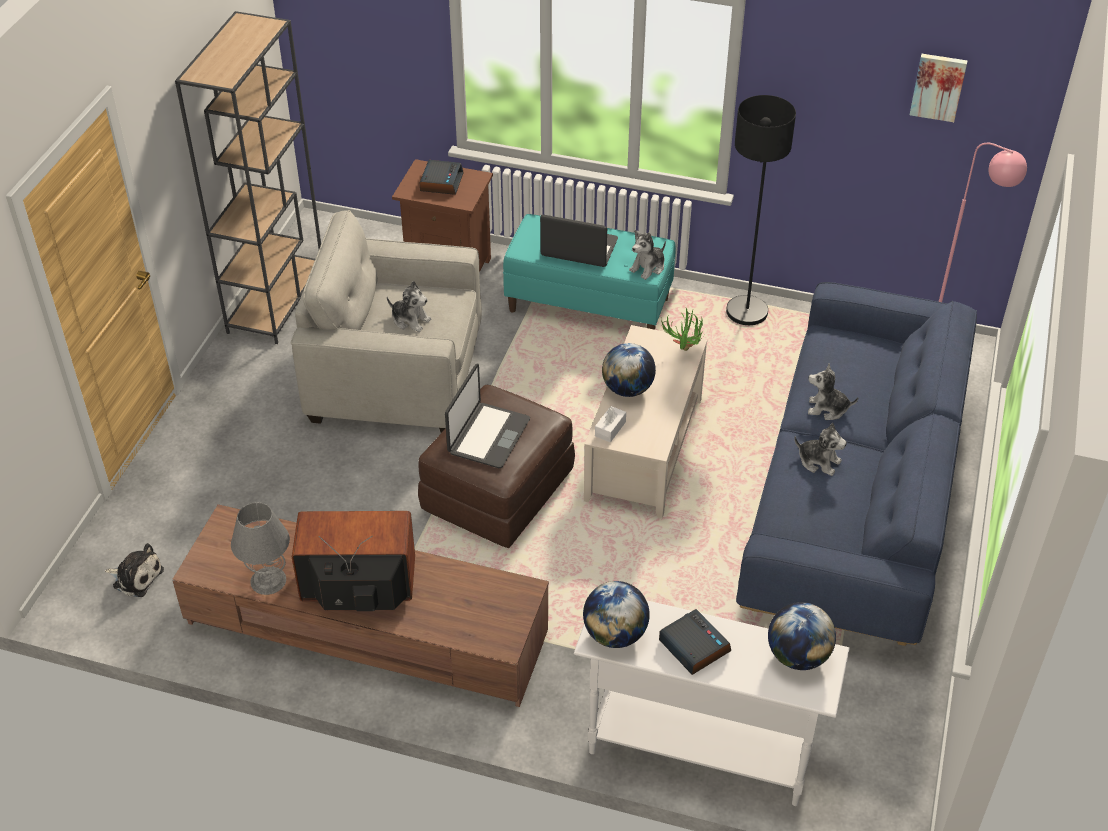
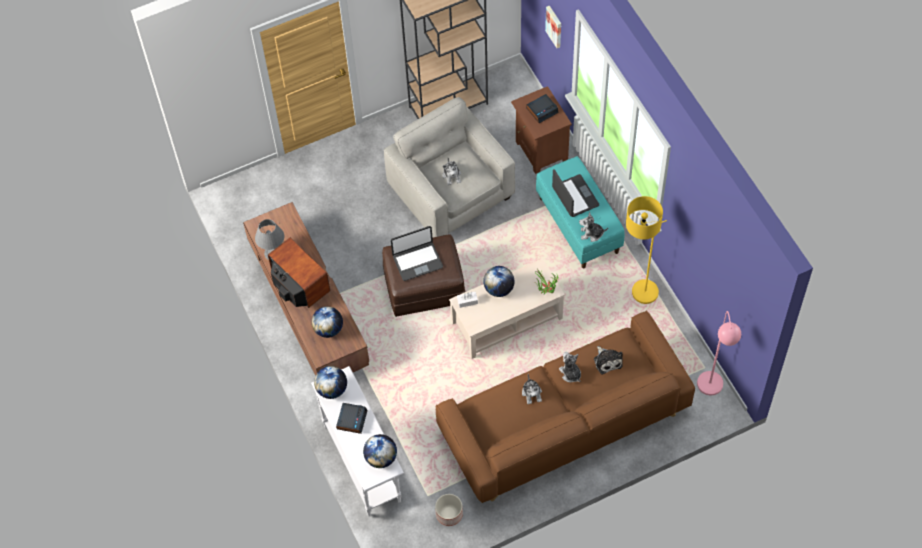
camera: 50 degrees right, 15 degrees up
plush toy [105,543,164,597] -> plush toy moved to [594,346,623,374]
black floor lamp [726,95,796,325] -> yellow floor lamp [626,196,667,304]
blue sofa [736,282,977,646] -> brown sofa [436,311,695,503]
picture [910,54,967,122] -> picture moved to [545,6,561,48]
none -> globe [312,306,343,338]
none -> planter [435,494,463,526]

